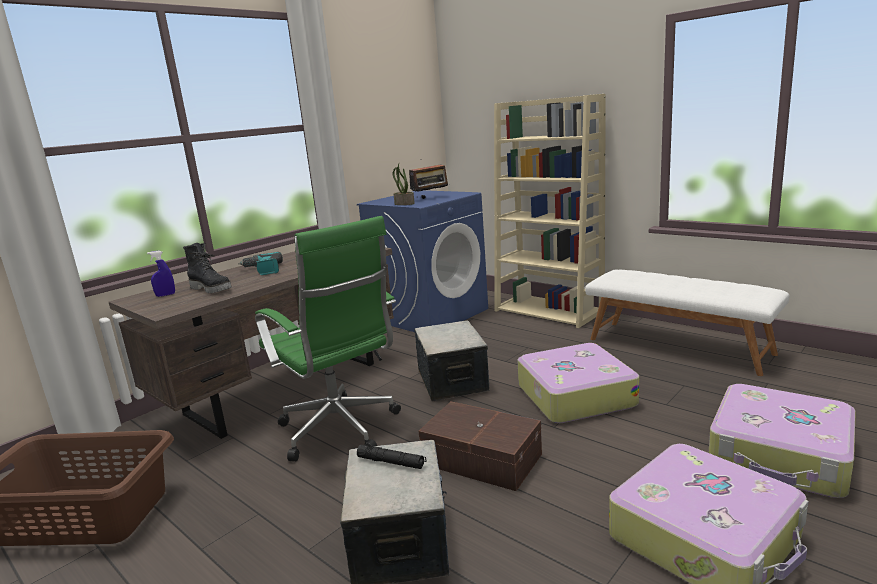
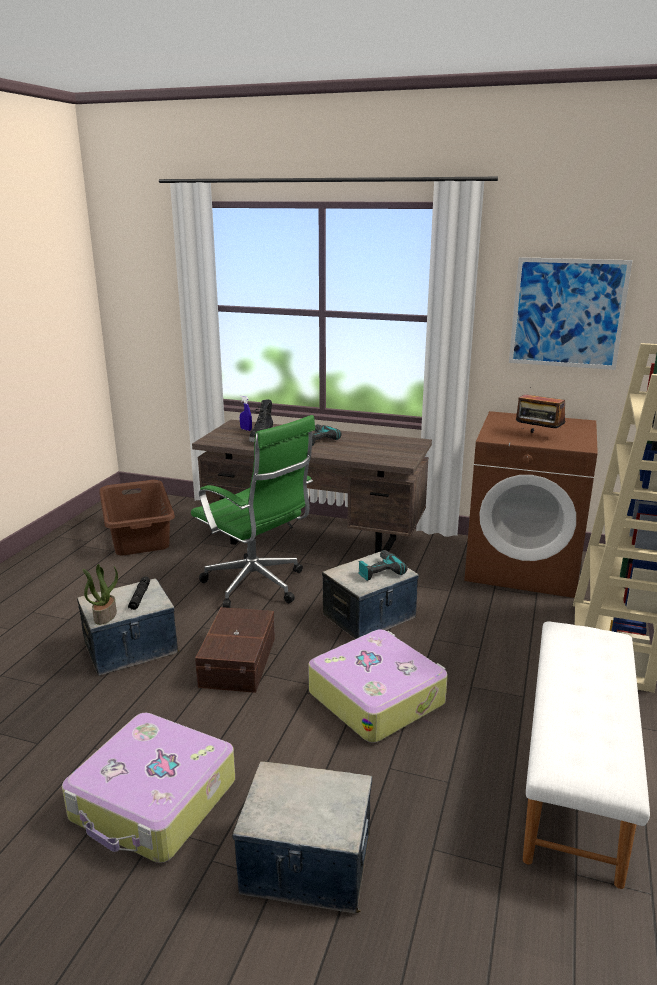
camera: 65 degrees right, 5 degrees up
green office chair [255,216,401,461] -> green office chair turned 75 degrees counterclockwise [191,415,315,608]
blue washing machine [357,190,488,332] -> brown washing machine [464,411,598,598]
potted plant [392,163,415,205] -> potted plant moved to [82,564,118,625]
suitcase [709,384,856,498] -> storage box [232,761,372,914]
none -> power drill [358,550,407,581]
none -> picture [509,257,632,370]

